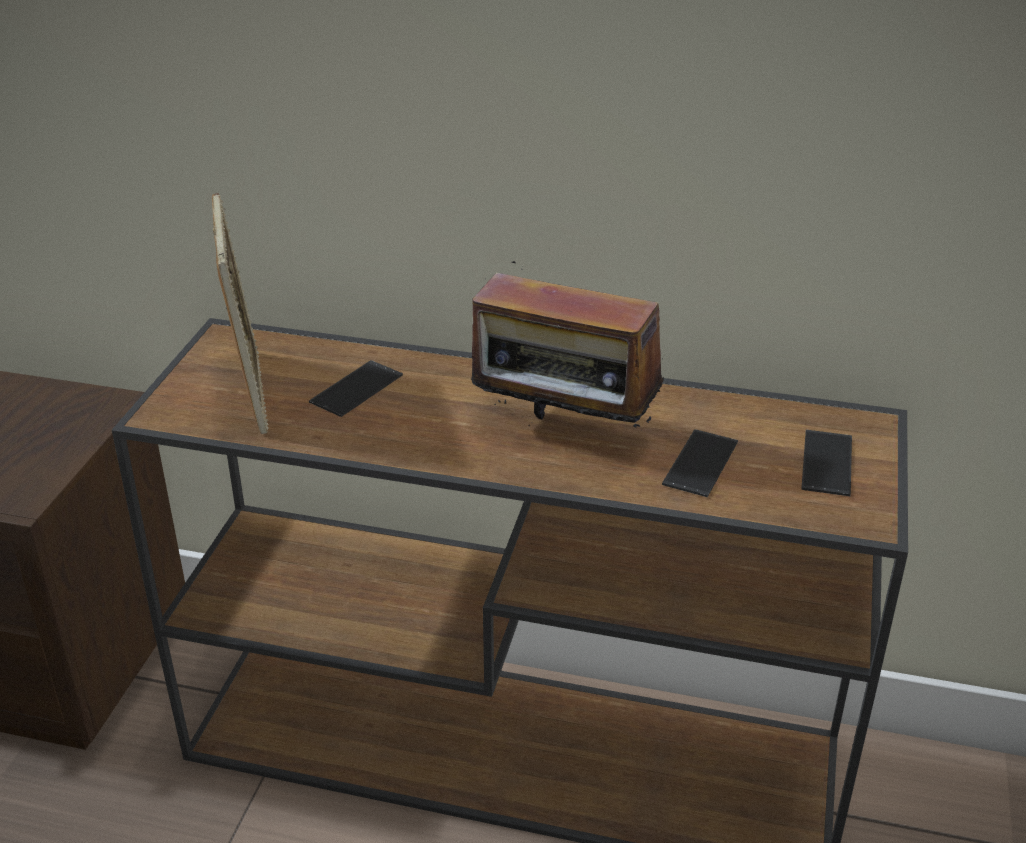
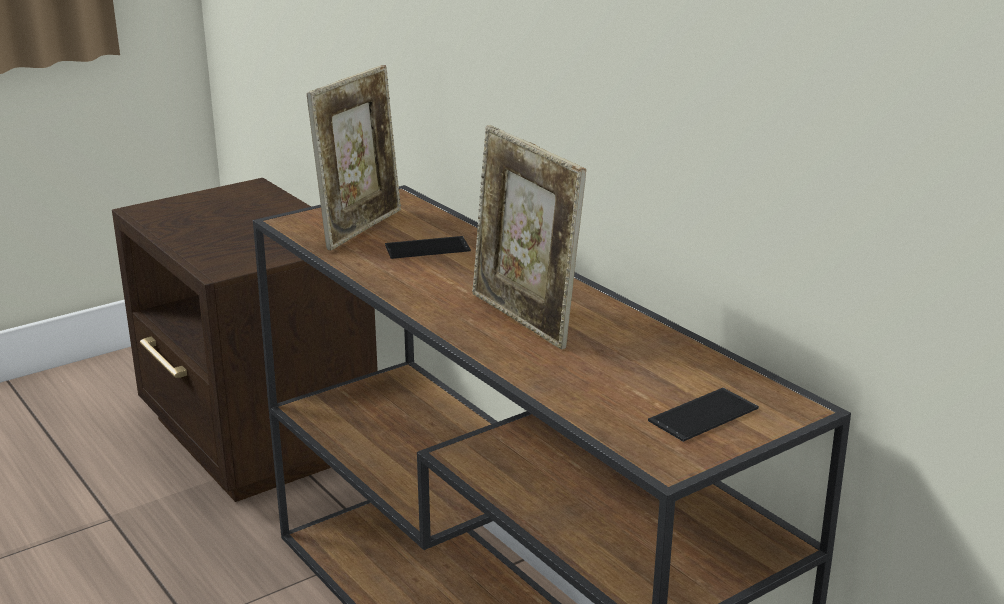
camera: 40 degrees right, 10 degrees down
radio [471,249,664,431] -> picture frame [472,125,586,350]
phone [662,429,738,497] -> none

